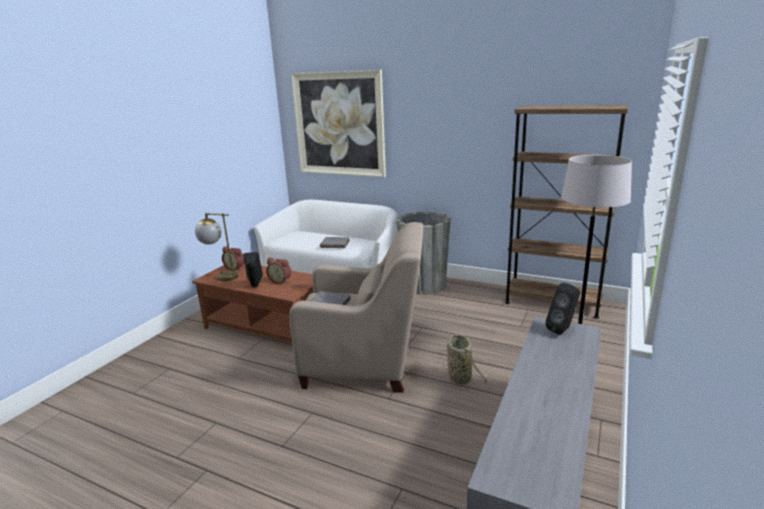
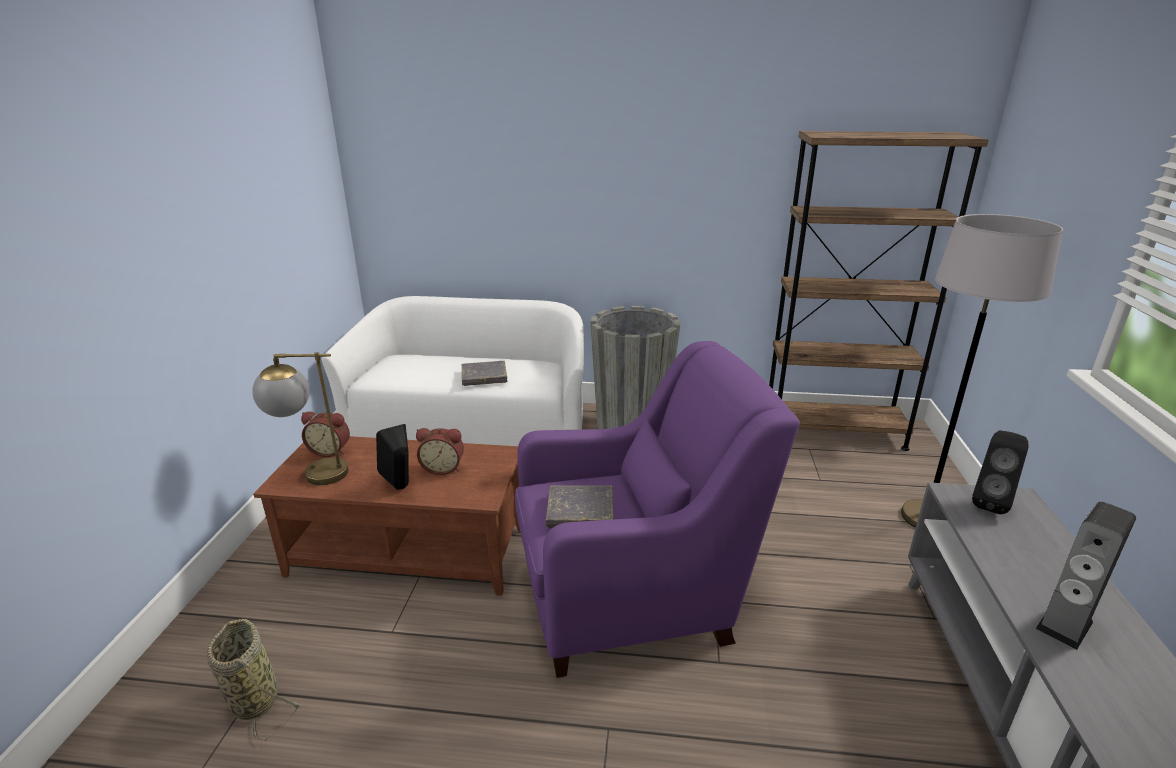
camera: 20 degrees left, 5 degrees up
beige armchair [289,222,423,393] -> purple armchair [515,341,800,678]
picture [291,70,386,177] -> none
basket [439,334,488,393] -> basket moved to [206,619,302,741]
none -> speaker [1036,502,1136,650]

